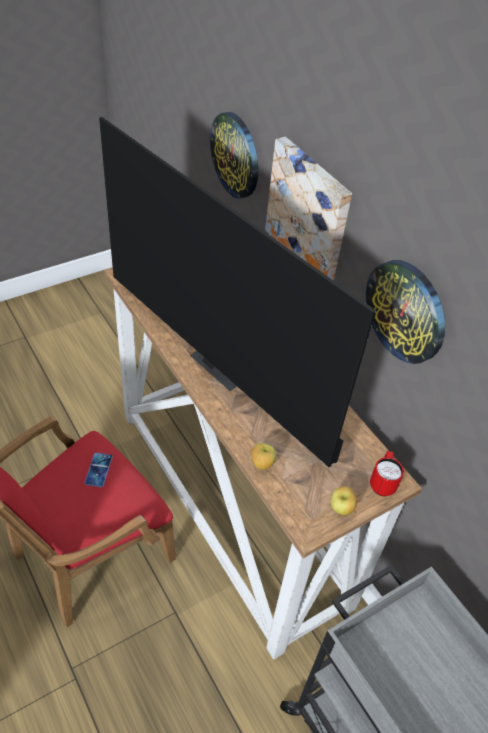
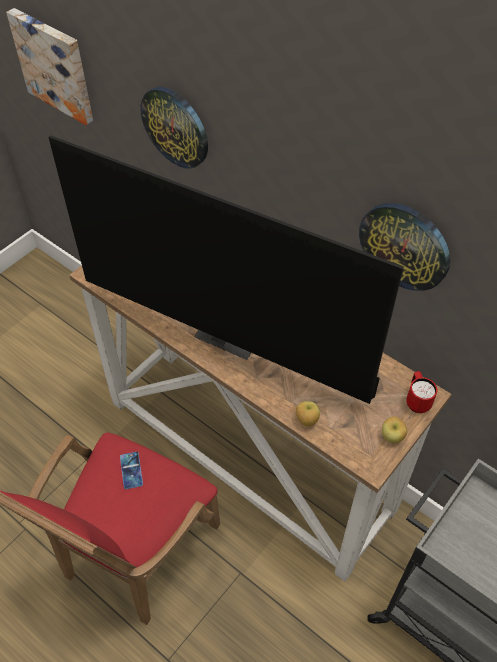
camera: 15 degrees left, 5 degrees up
picture [265,137,352,281] -> picture moved to [6,8,93,125]

